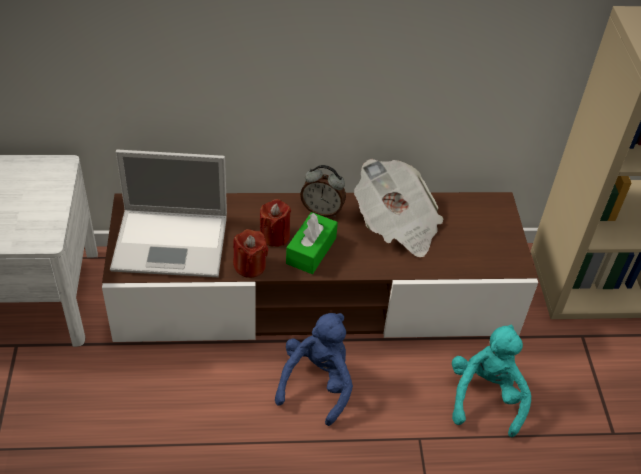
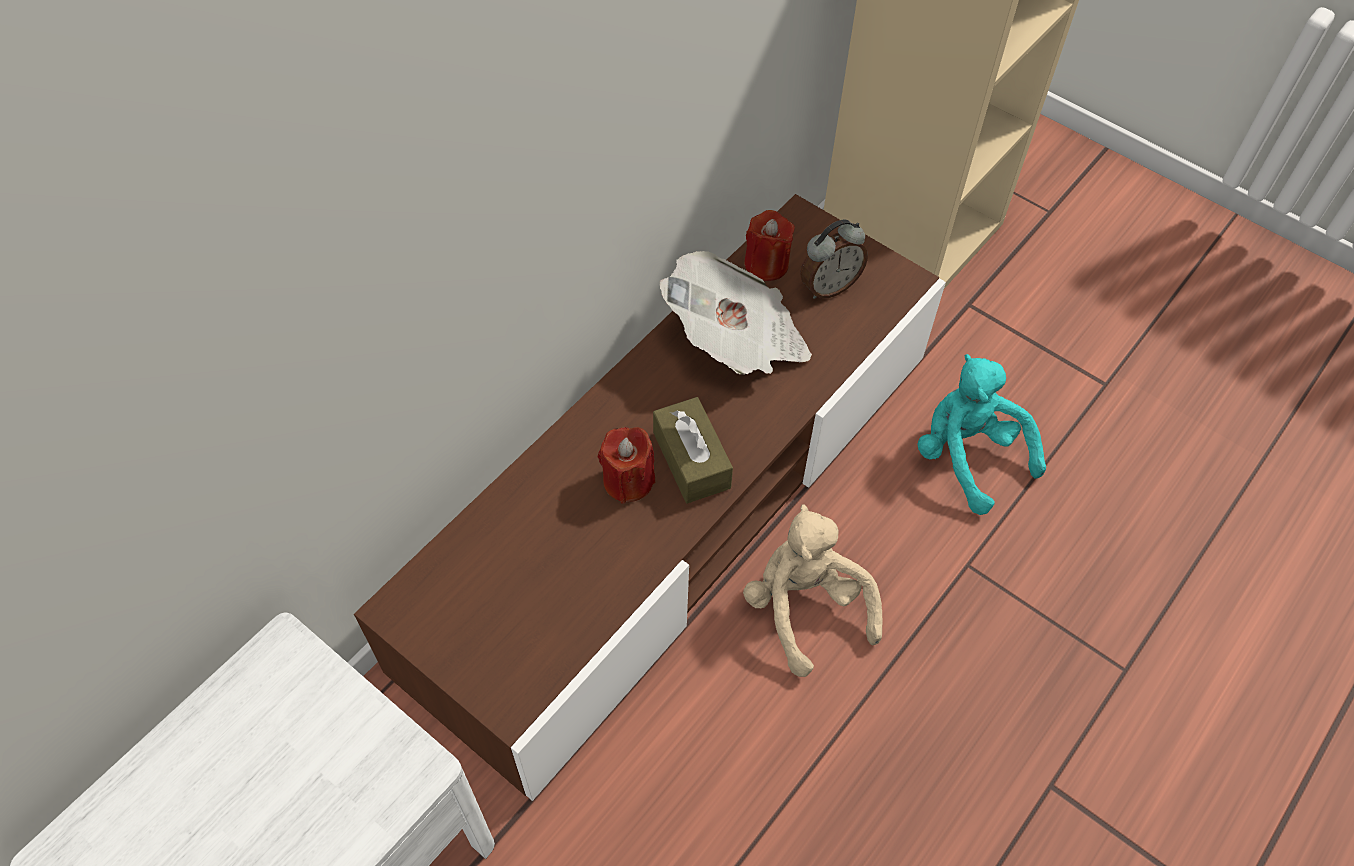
camera: 45 degrees left, 10 degrees up
laptop [110,150,227,277] -> none
red candle [233,229,268,278] -> red candle moved to [744,210,795,281]
blue plush toy [275,313,353,426] -> beige plush toy [743,504,882,677]
green tissue box [286,212,338,274] -> brown tissue box [653,397,733,504]
alarm clock [300,165,346,217] -> alarm clock moved to [800,219,868,299]

